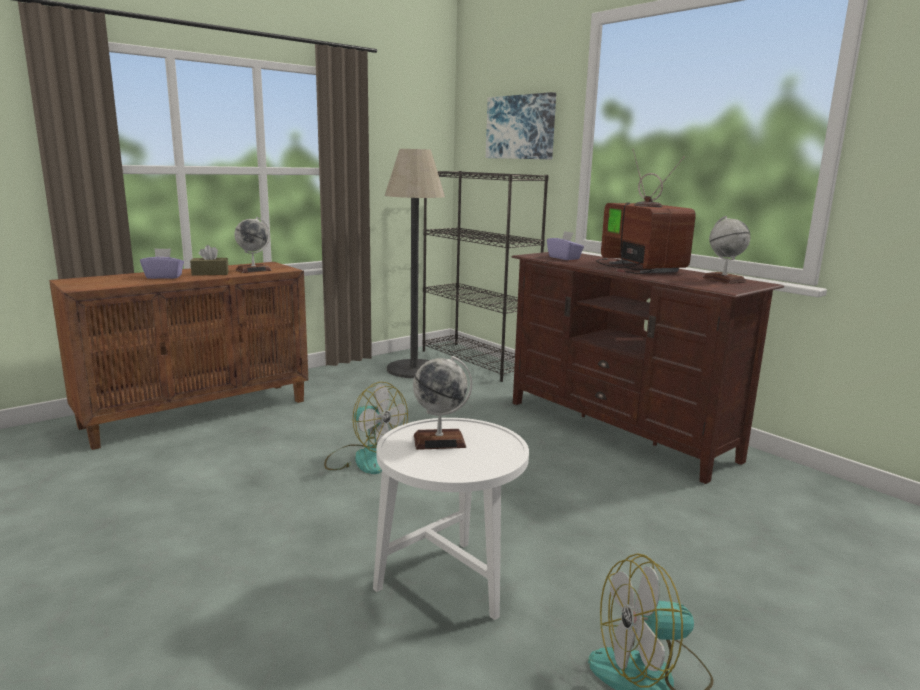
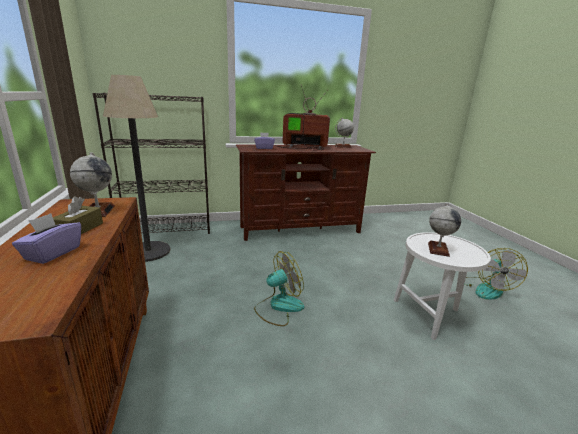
camera: 65 degrees left, 5 degrees up
picture [486,92,556,160] -> none

